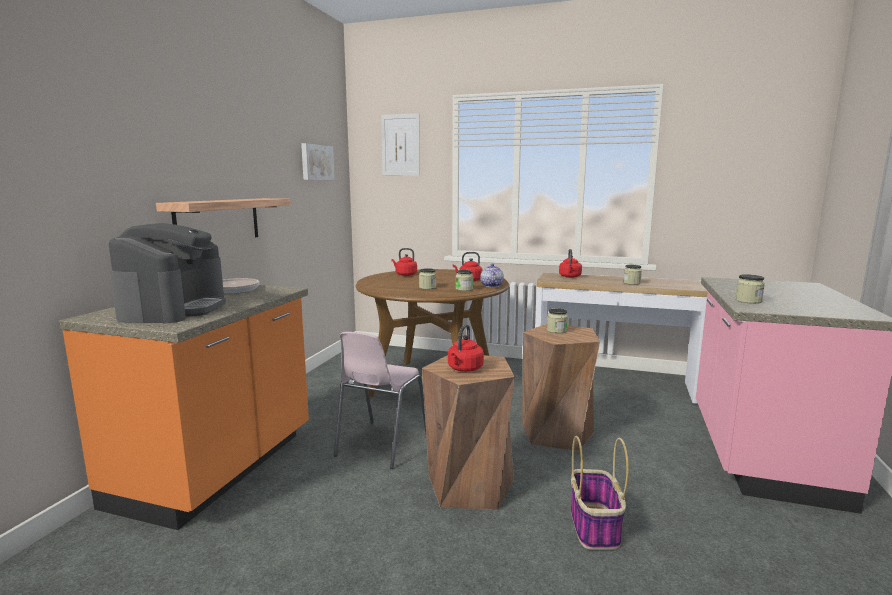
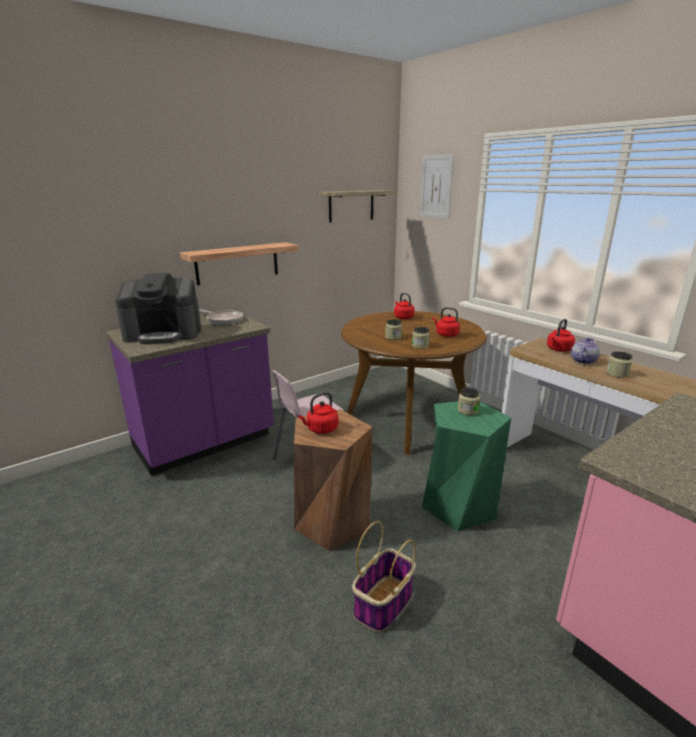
camera: 35 degrees right, 10 degrees up
orange counter [59,285,309,530] -> purple counter [106,309,274,476]
coffee machine [109,223,226,323] -> coffee machine turned 45 degrees clockwise [116,273,202,344]
picture [301,143,335,180] -> shelf [320,190,397,223]
teapot [480,263,504,287] -> teapot moved to [571,338,600,364]
brown stool [522,324,600,451] -> green stool [422,401,511,531]
jar [735,274,765,304] -> none

